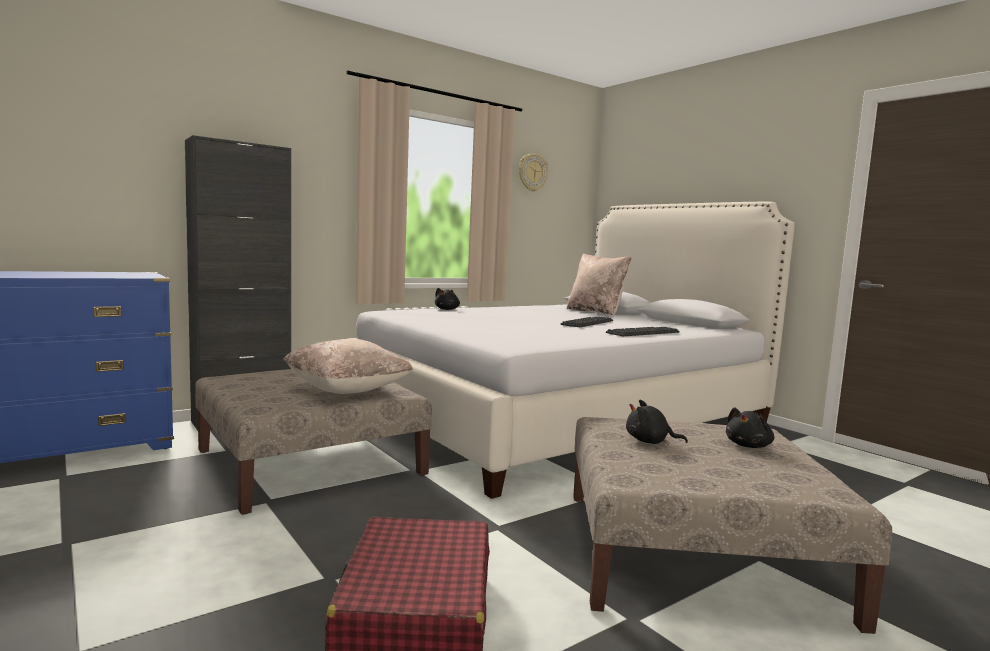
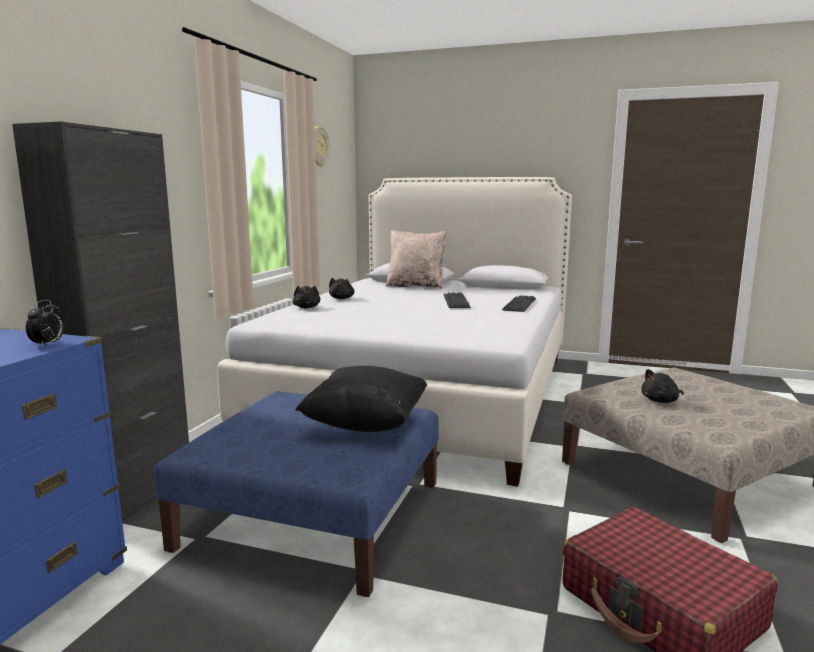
camera: 35 degrees left, 5 degrees up
beige ottoman [195,369,432,515] -> blue ottoman [154,391,439,597]
beige pillow [283,339,413,394] -> black pillow [295,366,427,432]
black plush toy [726,408,774,448] -> black plush toy moved to [329,278,355,299]
none -> alarm clock [26,300,64,348]

